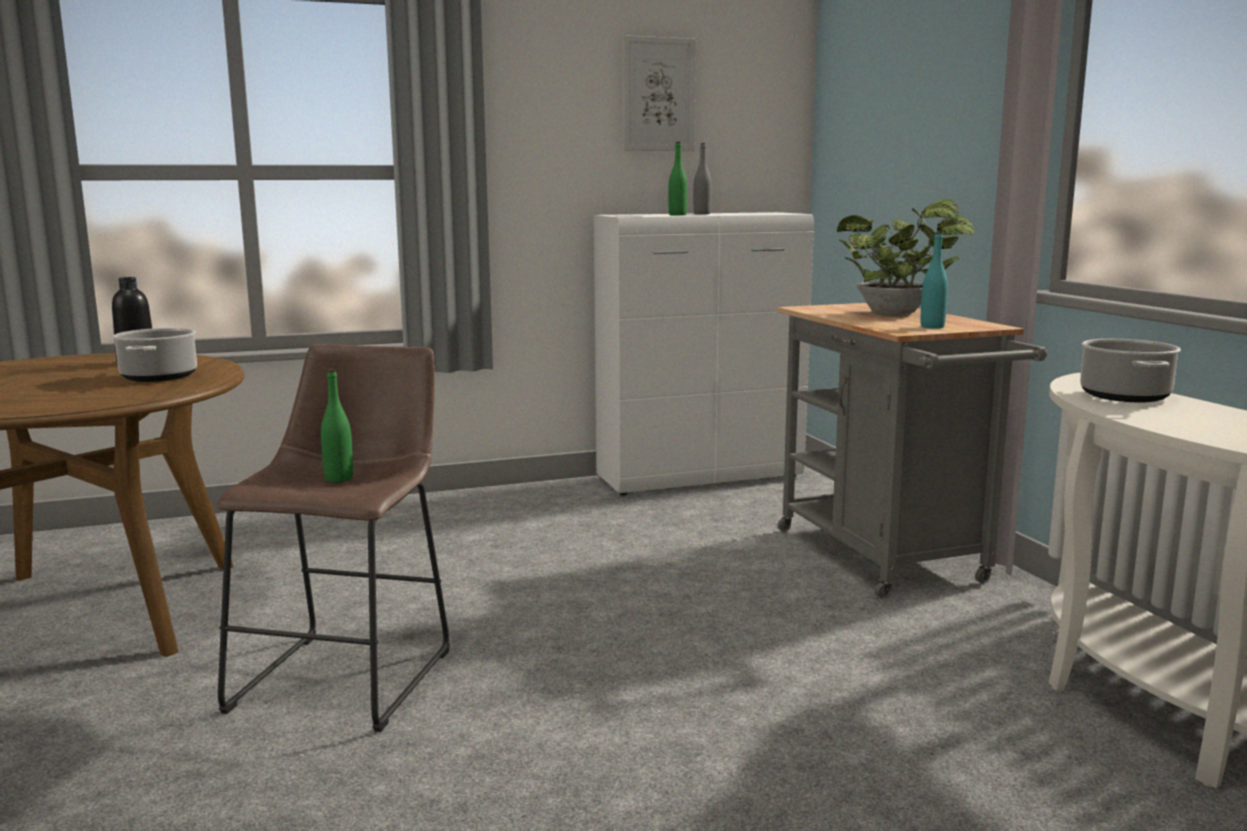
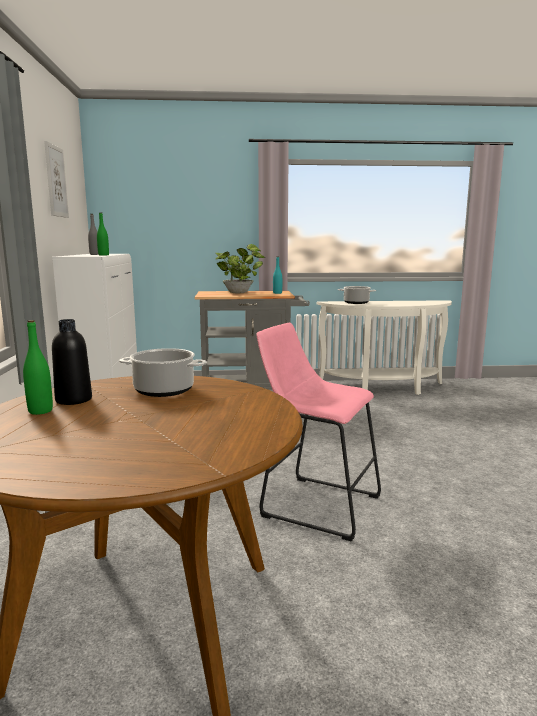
camera: 75 degrees left, 0 degrees up
brown stool [216,344,450,732] -> pink stool [256,323,381,542]
green bottle [321,369,353,482] -> green bottle moved to [23,320,53,415]

